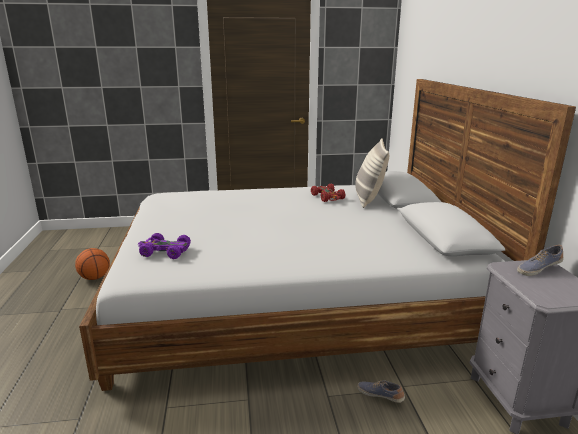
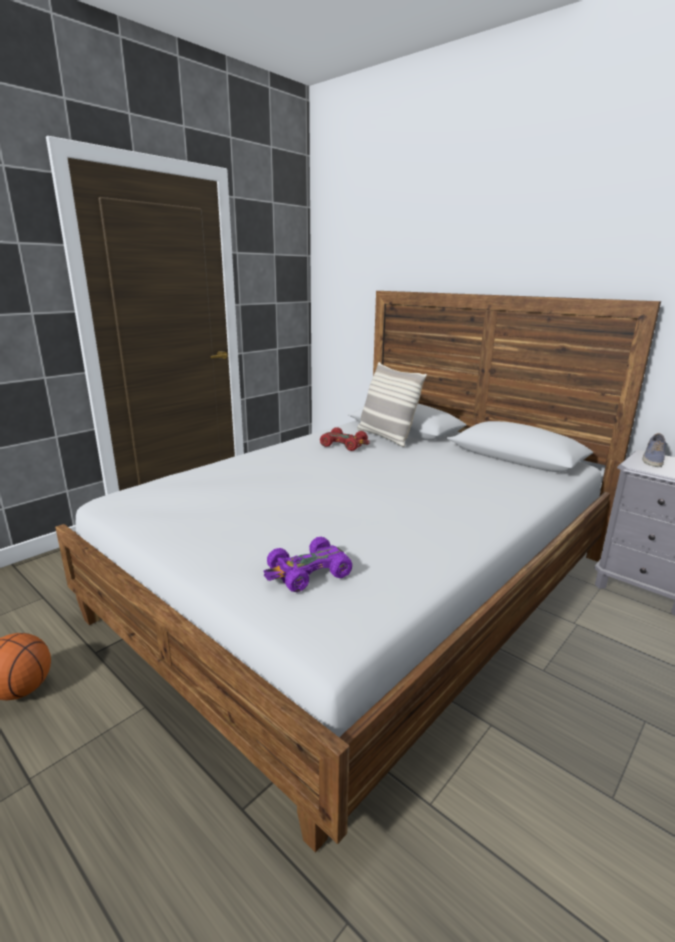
camera: 40 degrees left, 0 degrees up
shoe [357,380,405,403] -> none

